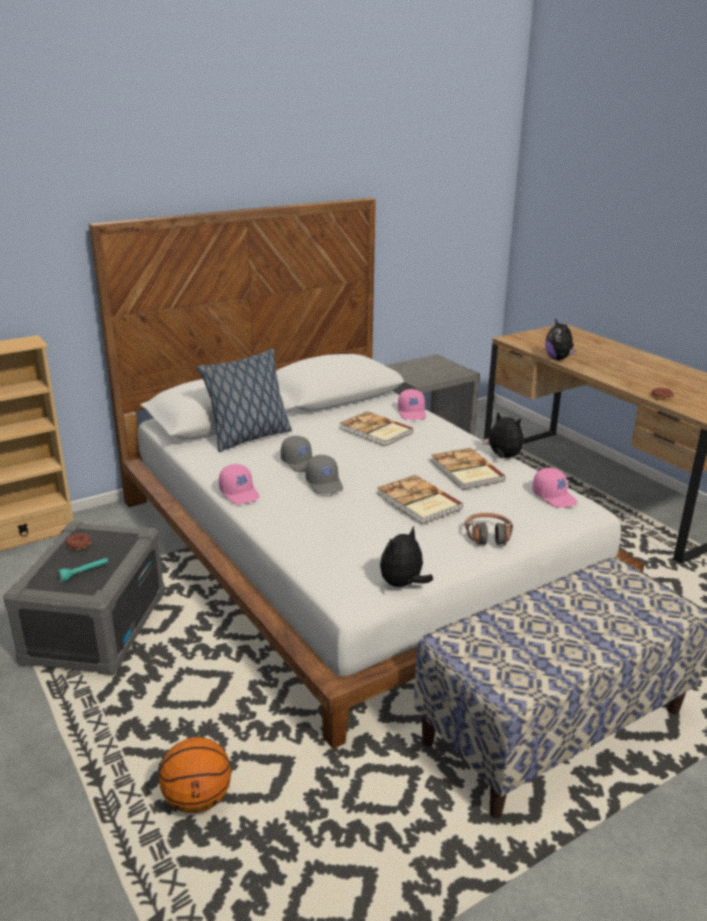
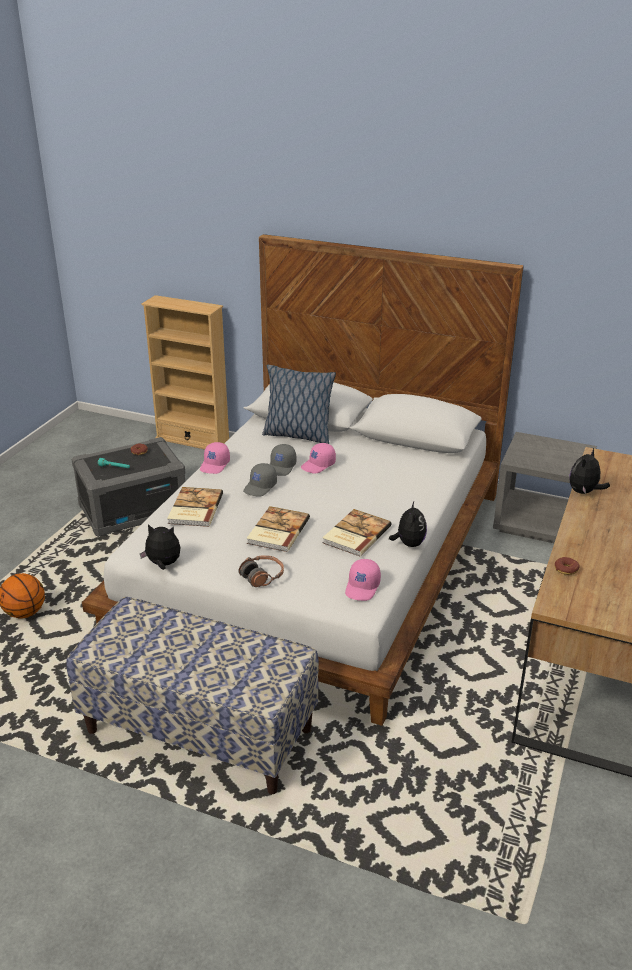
camera: 55 degrees right, 5 degrees up
book [340,411,414,446] -> book moved to [167,487,223,527]
pink cap [398,389,426,420] -> pink cap moved to [301,443,336,474]

